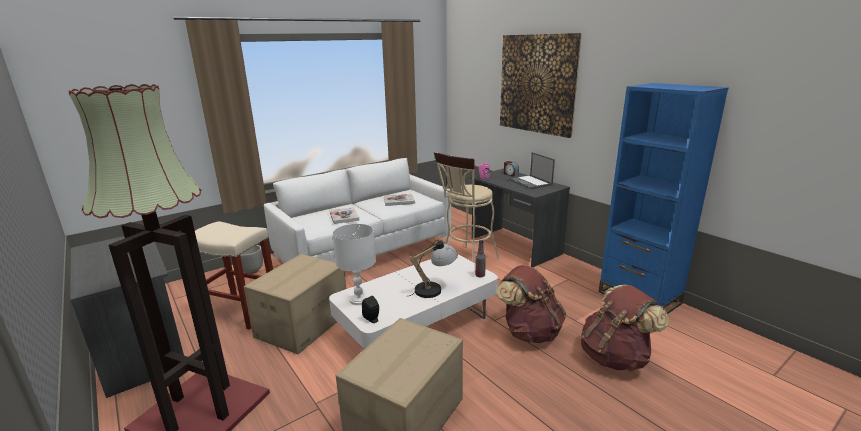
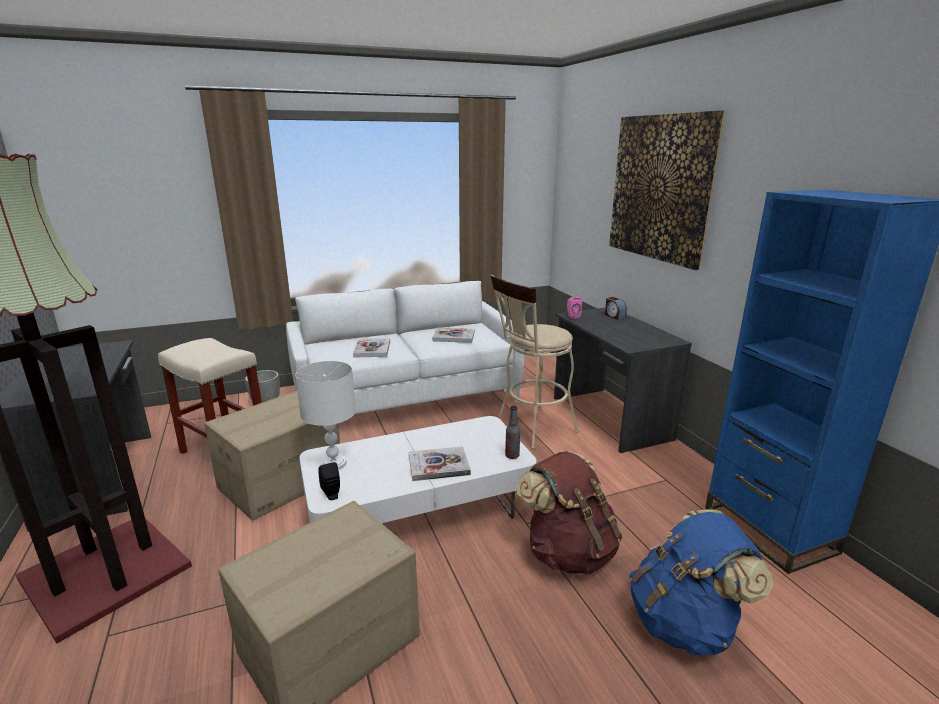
camera: 15 degrees right, 0 degrees up
table lamp [406,240,458,298] -> book [409,446,471,481]
laptop [509,152,555,189] -> none
brown backpack [581,285,669,371] -> blue backpack [629,509,773,656]

